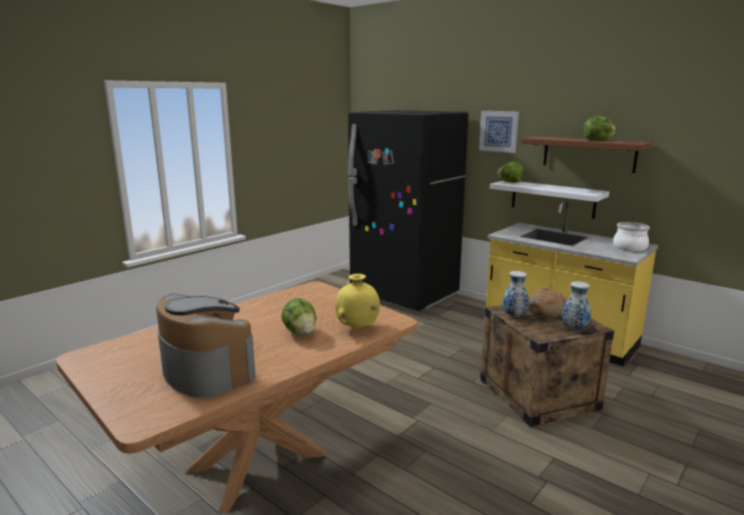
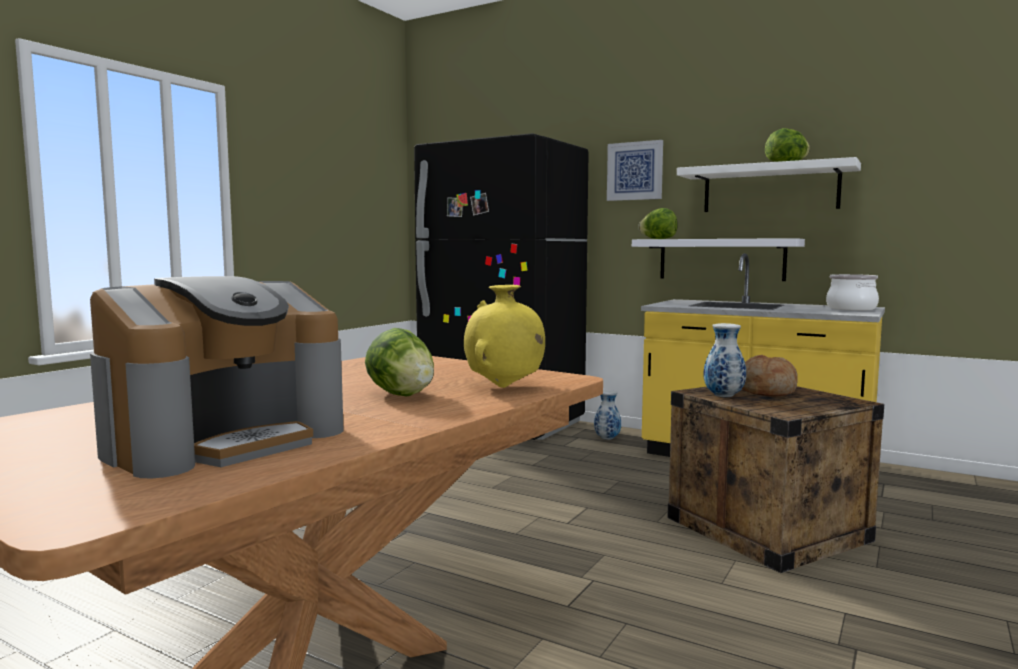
camera: 10 degrees left, 10 degrees down
coffee machine [156,293,256,397] -> coffee machine turned 90 degrees clockwise [90,276,344,479]
brown shelf [521,136,653,173] -> white shelf [677,157,861,212]
vase [562,281,591,330] -> vase moved to [594,390,621,440]

